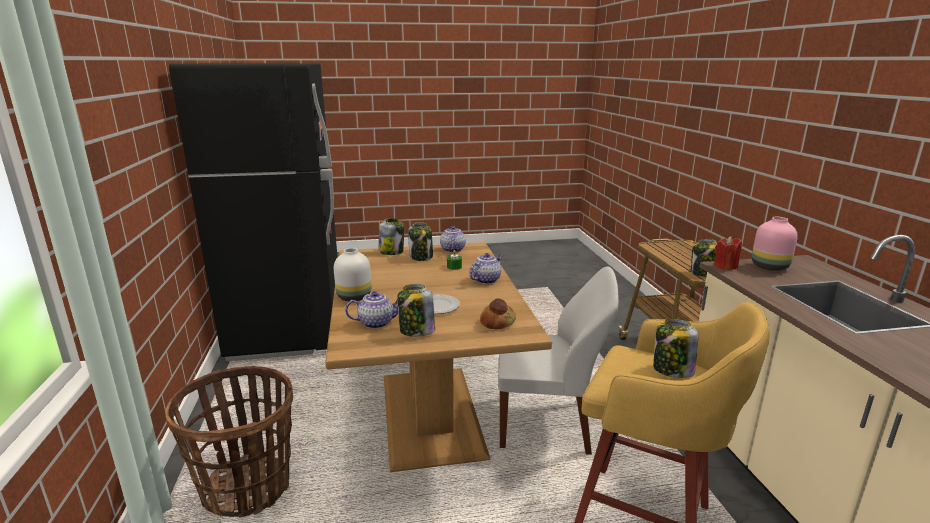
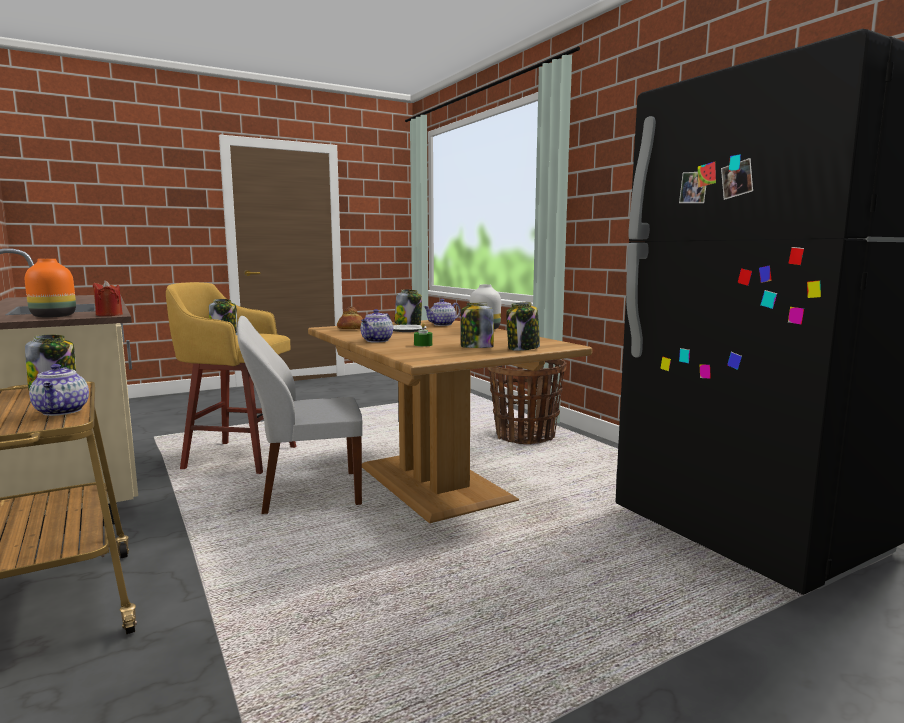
camera: 160 degrees right, 10 degrees down
teapot [440,226,466,253] -> teapot moved to [29,364,89,416]
pink vase [752,217,798,271] -> orange vase [25,259,76,318]

